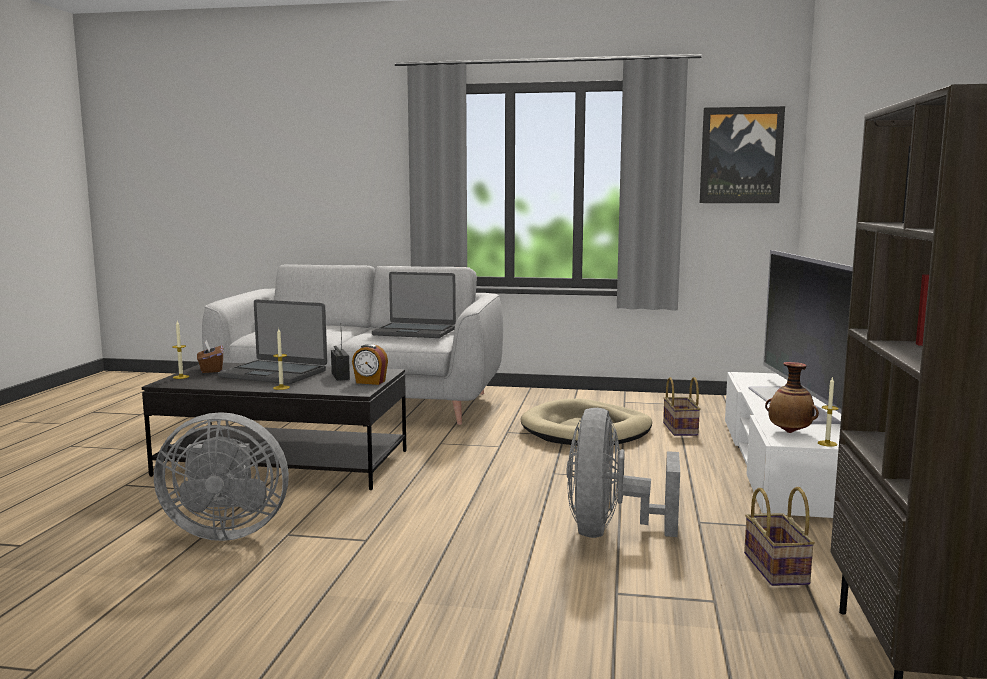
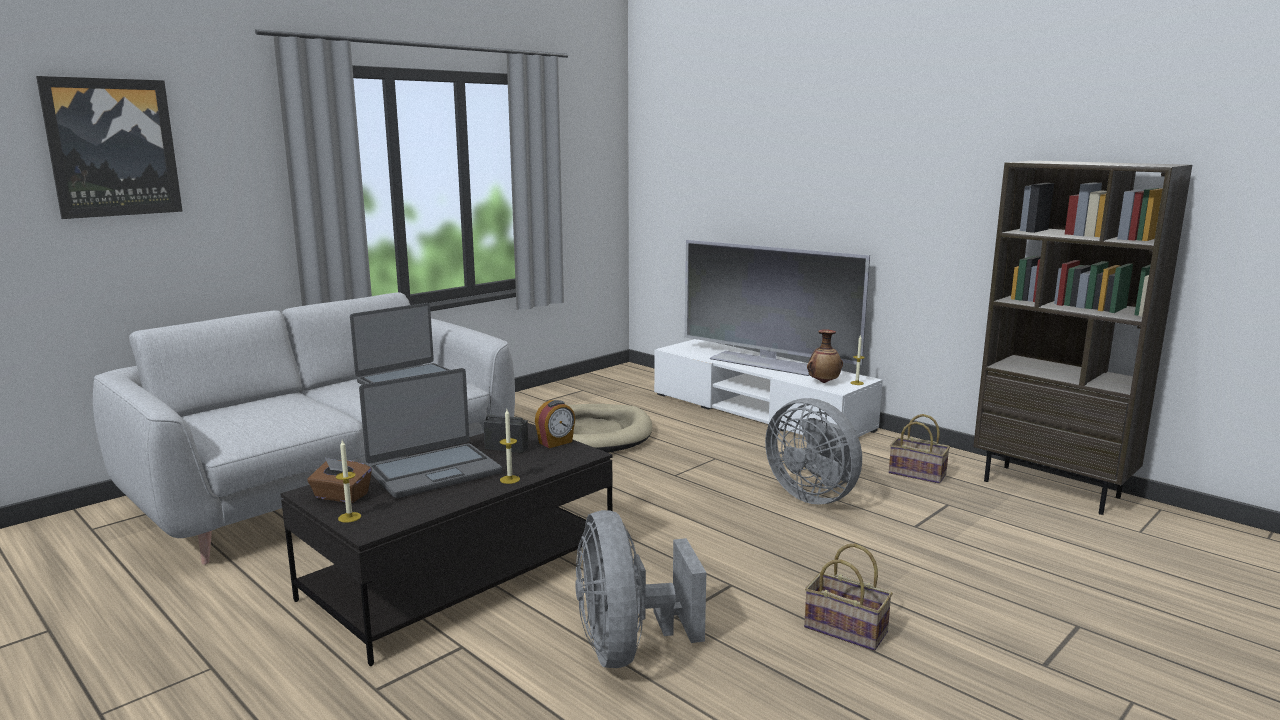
camera: 55 degrees left, 5 degrees up
grey fan [154,412,289,541] -> grey fan turned 135 degrees clockwise [575,510,706,668]
basket [663,377,701,436] -> basket moved to [804,544,893,651]
picture [700,106,785,203] -> picture moved to [36,76,183,219]

